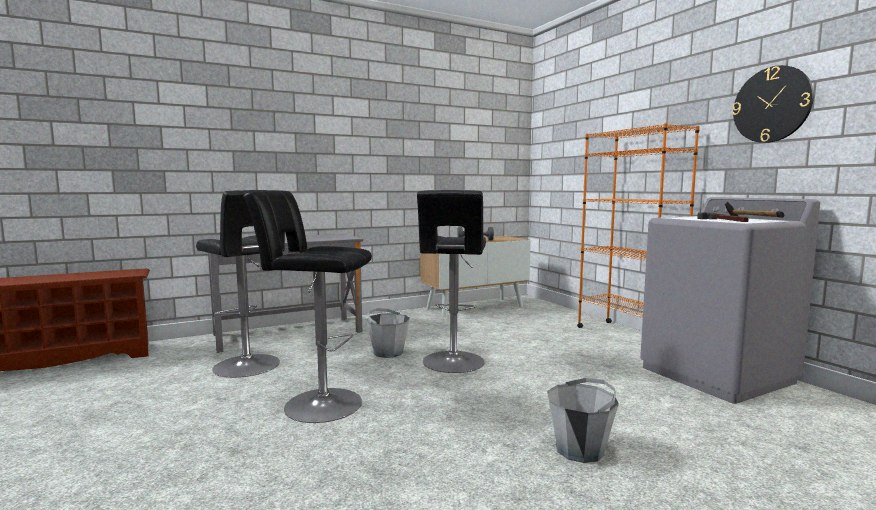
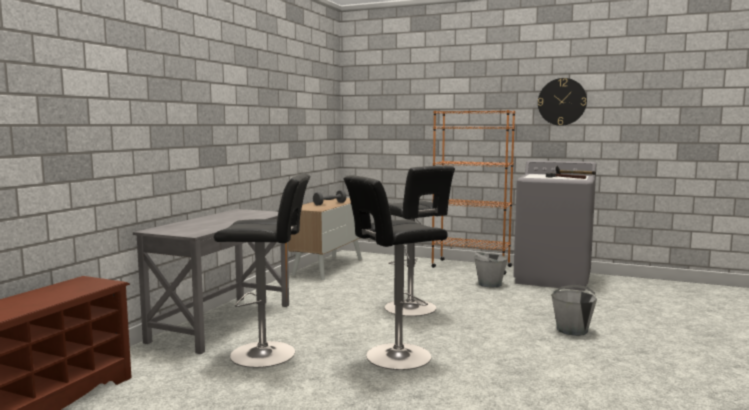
camera: 40 degrees left, 0 degrees up
grey bucket [366,308,410,358] -> grey bucket moved to [474,252,508,288]

